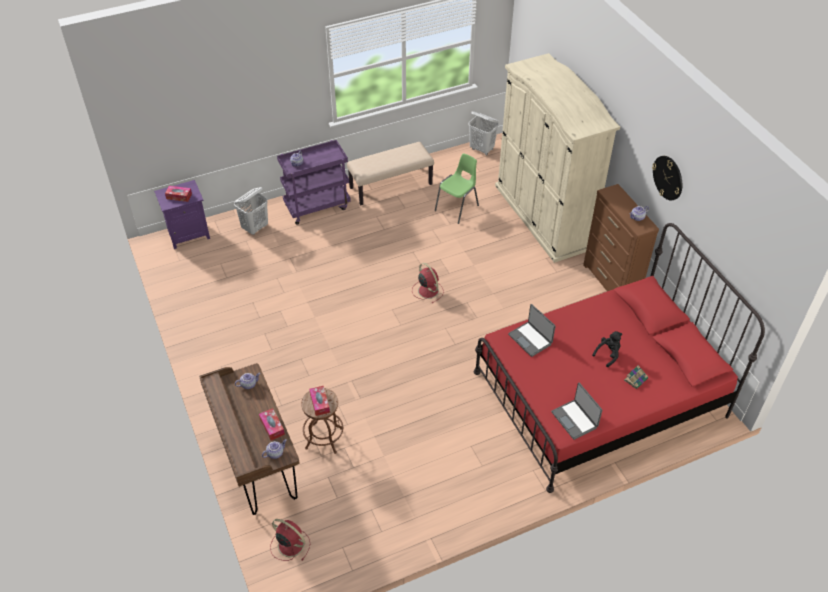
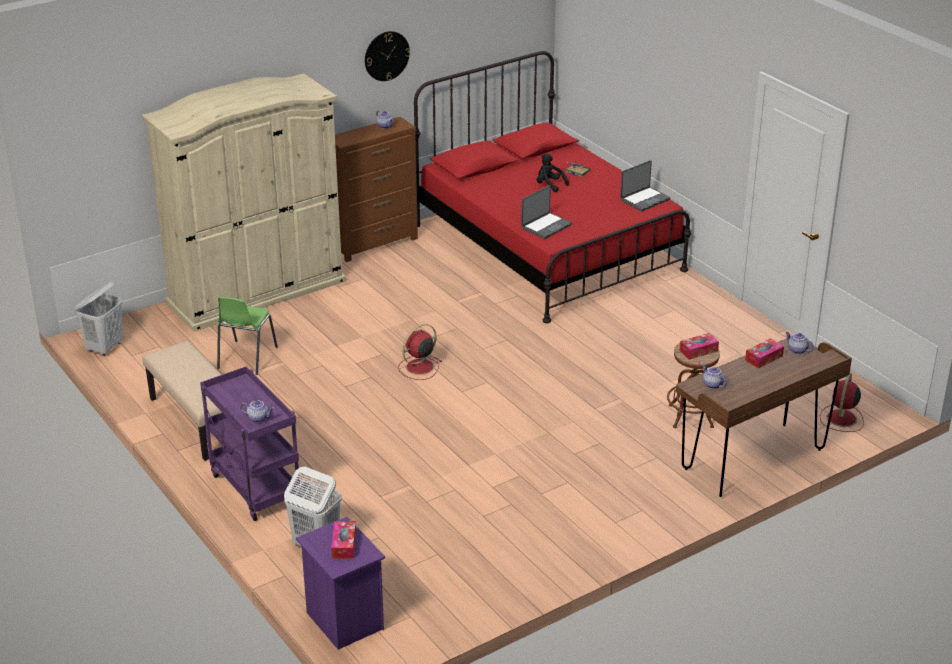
camera: 100 degrees left, 15 degrees down
green chair [435,153,479,224] -> green chair turned 105 degrees counterclockwise [217,297,278,375]

